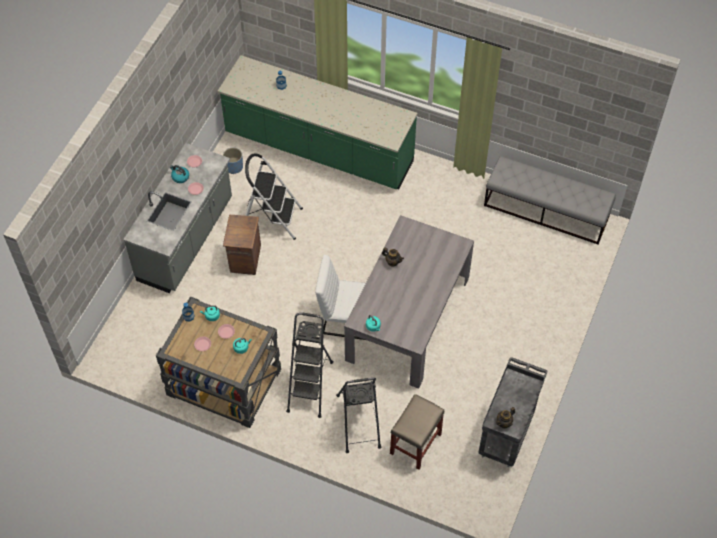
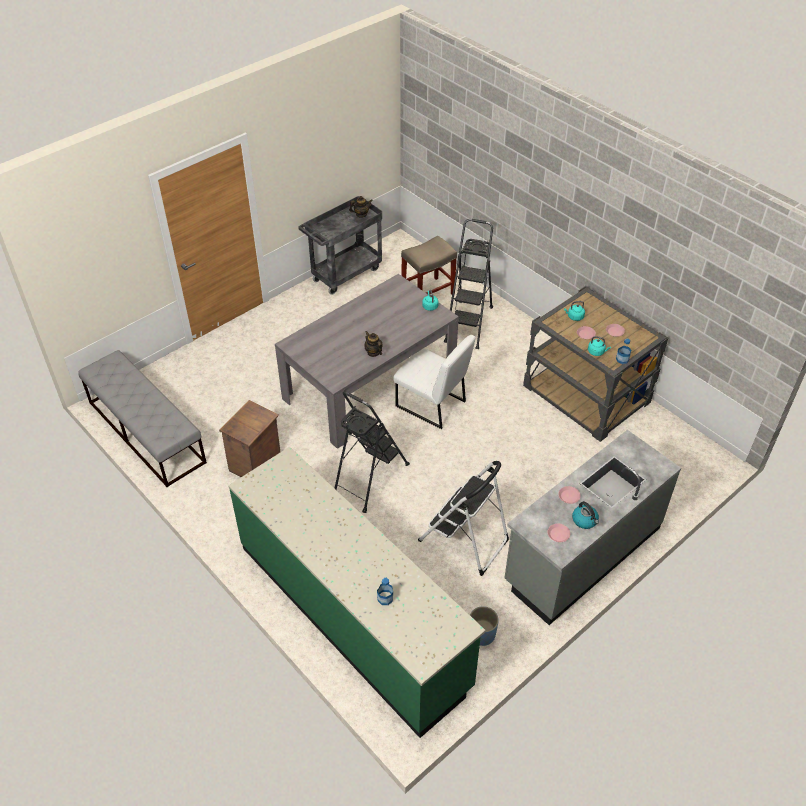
camera: 155 degrees left, 10 degrees down
crate [223,214,261,275] -> crate moved to [219,400,280,477]
step ladder [286,313,333,418] -> step ladder moved to [335,392,410,513]

